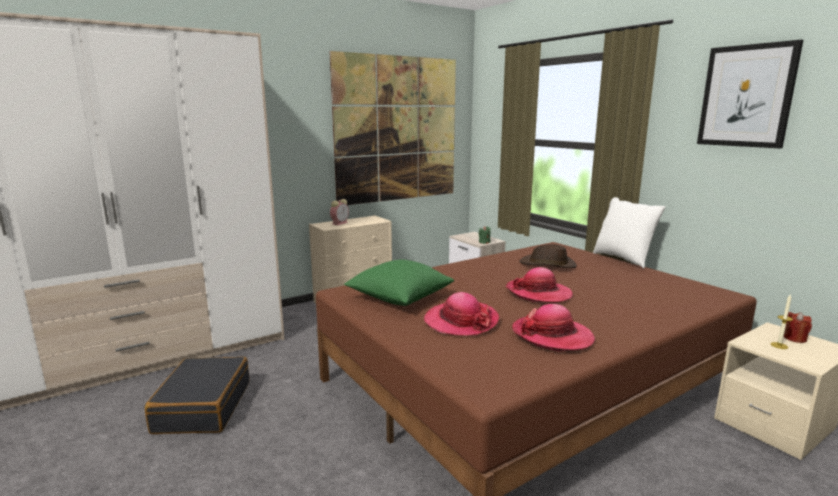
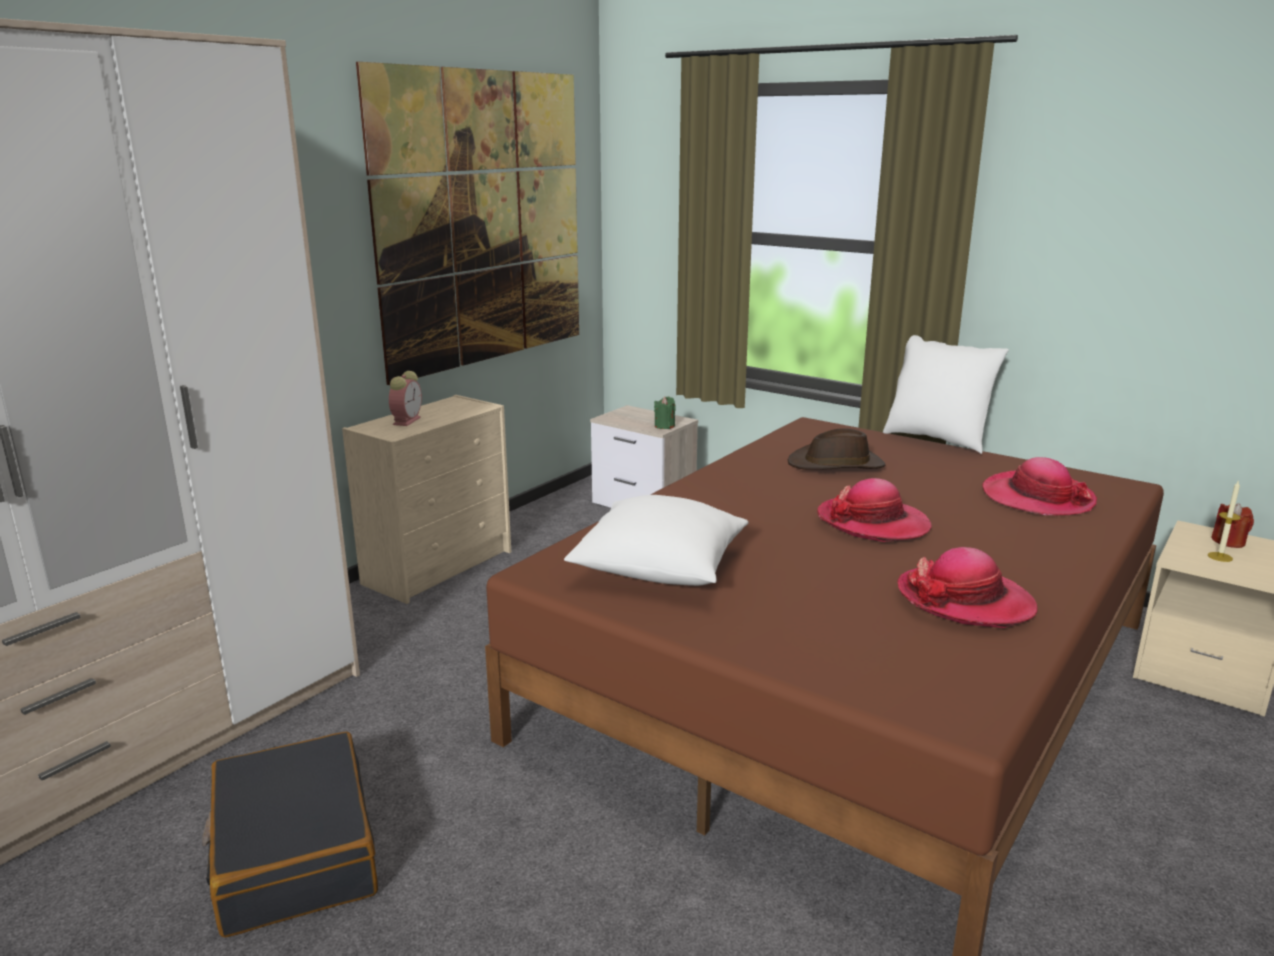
camera: 20 degrees left, 5 degrees up
green pillow [344,259,454,306] -> white pillow [564,495,748,586]
hat [424,292,499,336] -> hat moved to [982,457,1097,515]
picture [697,40,803,148] -> none

